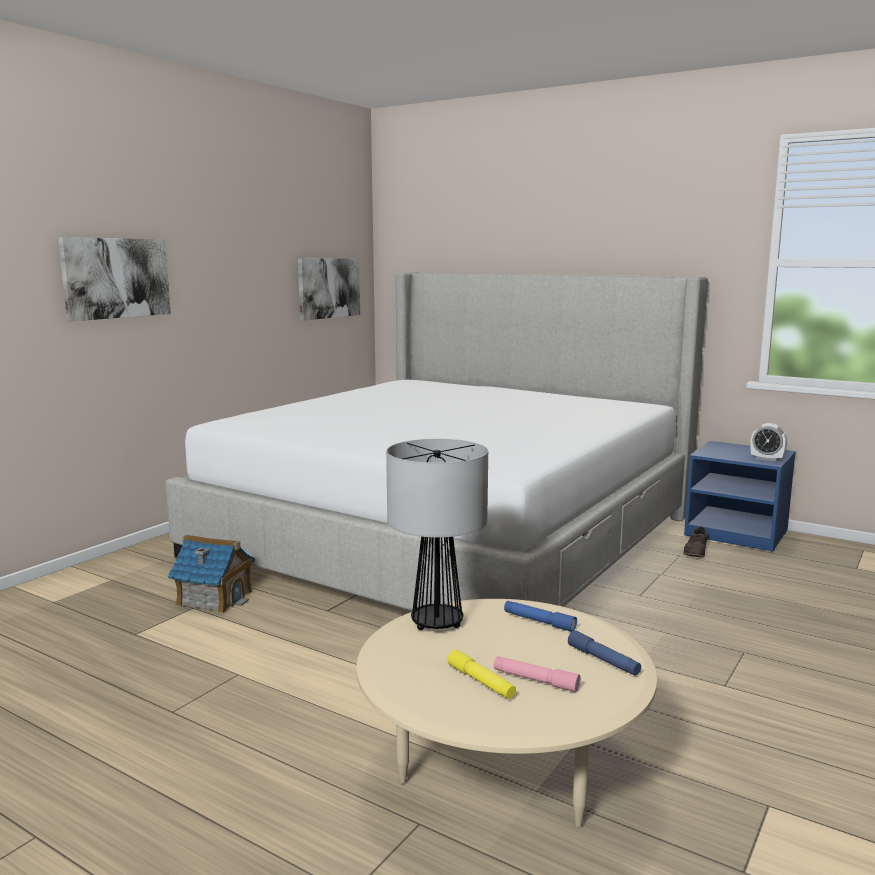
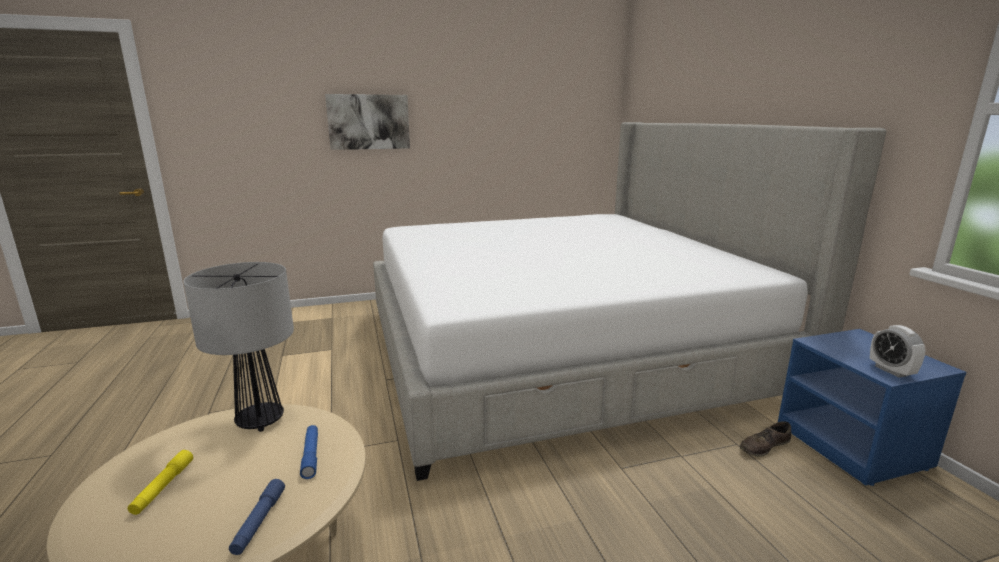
camera: 40 degrees right, 5 degrees up
toy house [168,535,255,613] -> none
picture [298,258,360,321] -> none
pink flashlight [494,656,581,692] -> none

